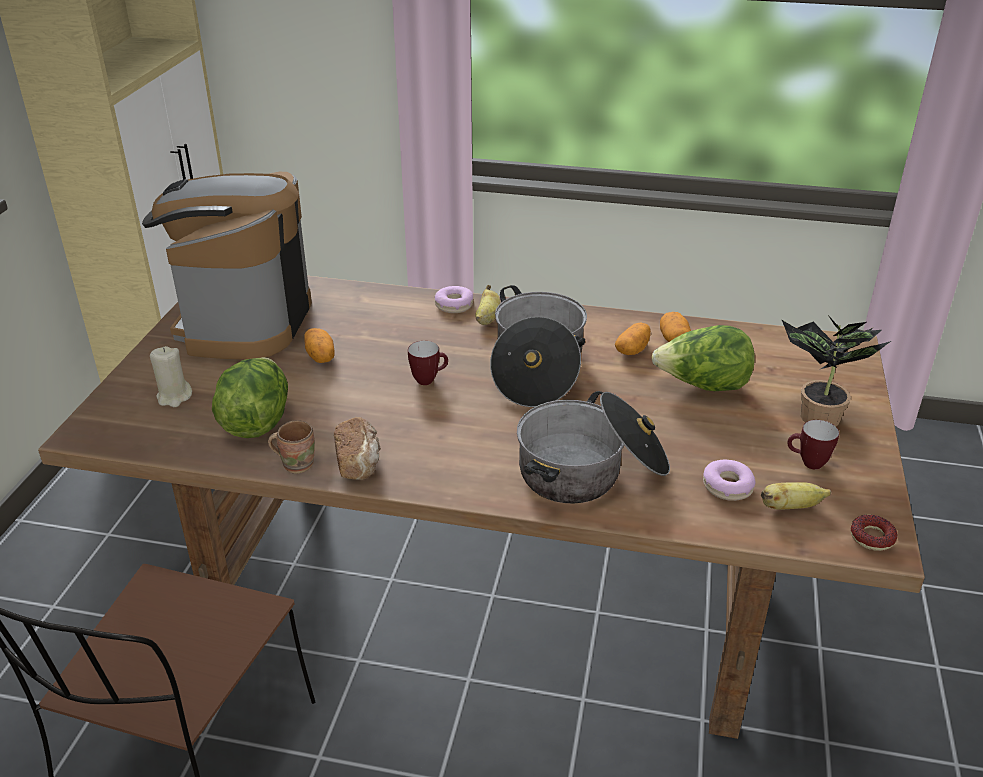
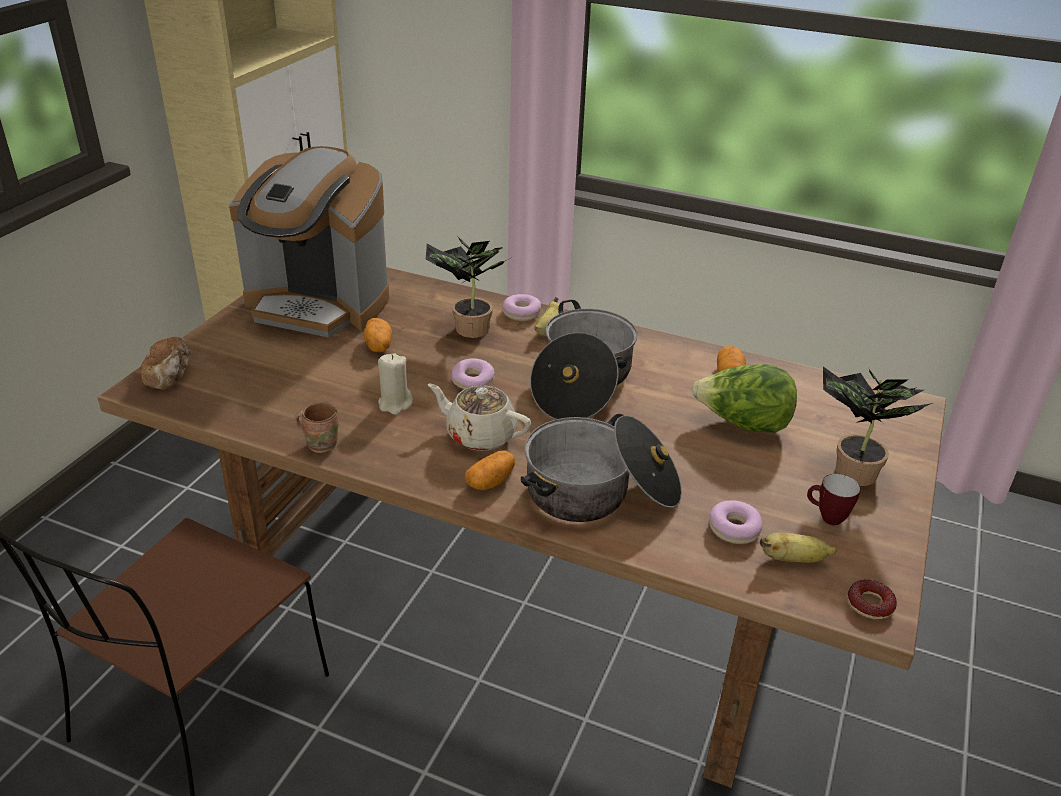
camera: 10 degrees right, 0 degrees up
coffee machine [142,172,312,359] -> coffee machine turned 90 degrees counterclockwise [229,146,389,338]
beige candle [150,346,192,407] -> beige candle moved to [378,353,413,415]
lettuce [212,357,288,438] -> none
bread [334,417,381,480] -> bread moved to [140,337,190,389]
mug [408,341,448,385] -> donut [452,358,495,389]
potato [615,322,651,355] -> potato moved to [465,450,515,490]
none -> potted plant [426,237,508,338]
none -> beige teapot [428,383,531,451]

